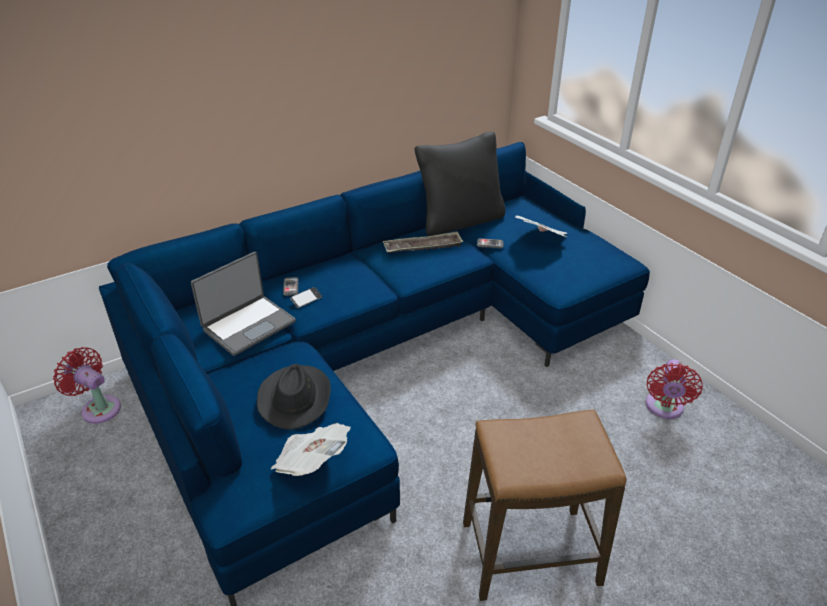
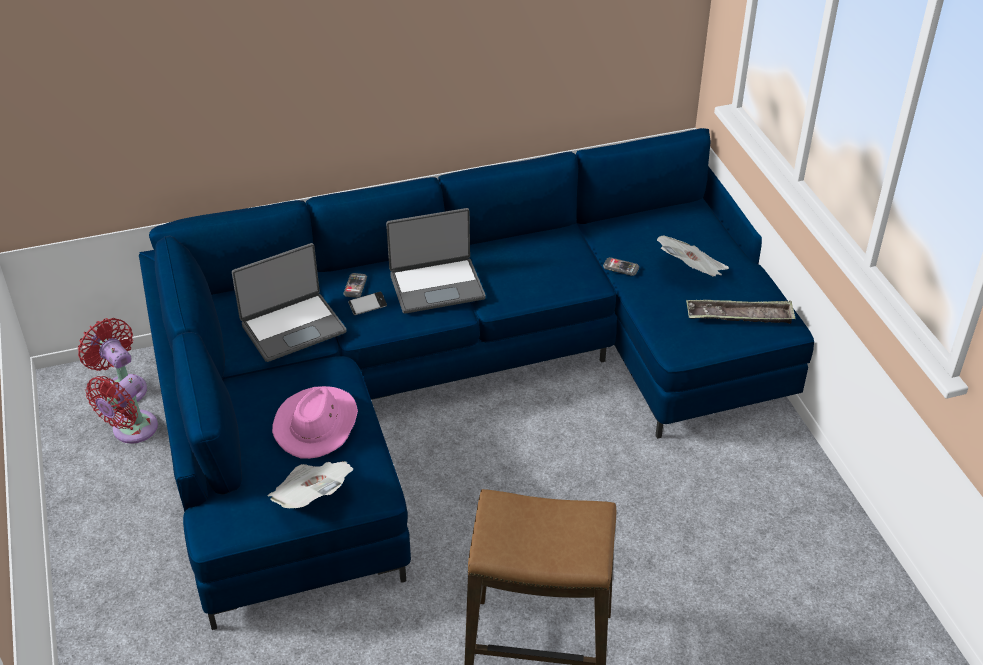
camera: 15 degrees right, 5 degrees up
black hat [257,364,331,430] -> pink hat [272,386,358,459]
tray [383,231,463,253] -> tray moved to [686,300,796,324]
black pillow [414,131,506,236] -> none
red fan [646,359,703,419] -> red fan moved to [86,374,158,444]
none -> laptop [386,208,486,314]

